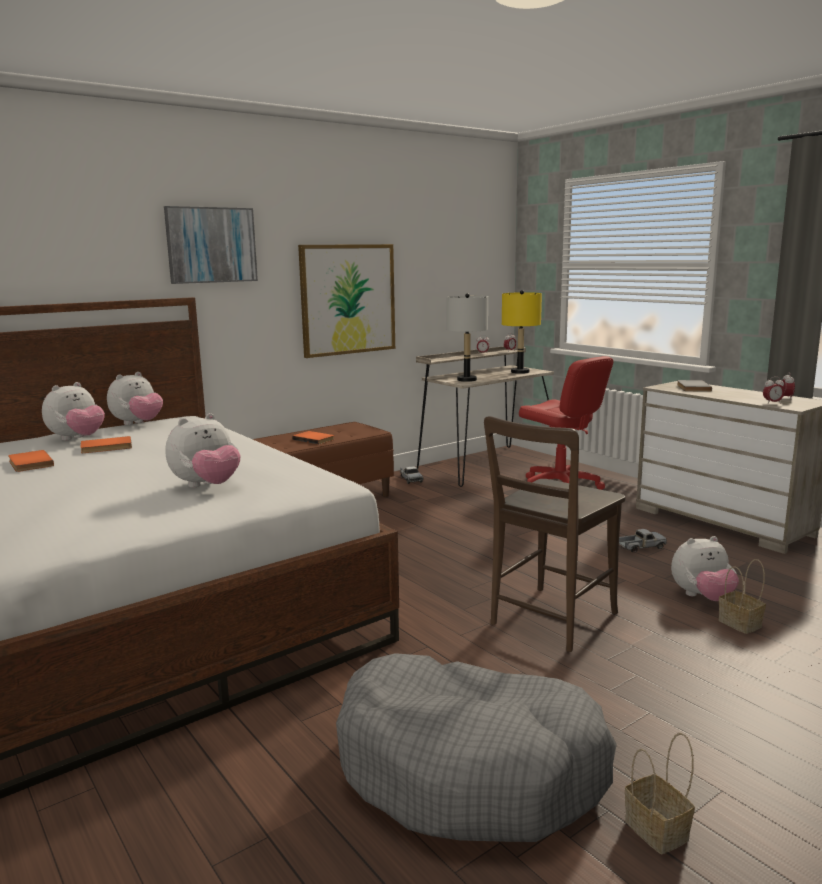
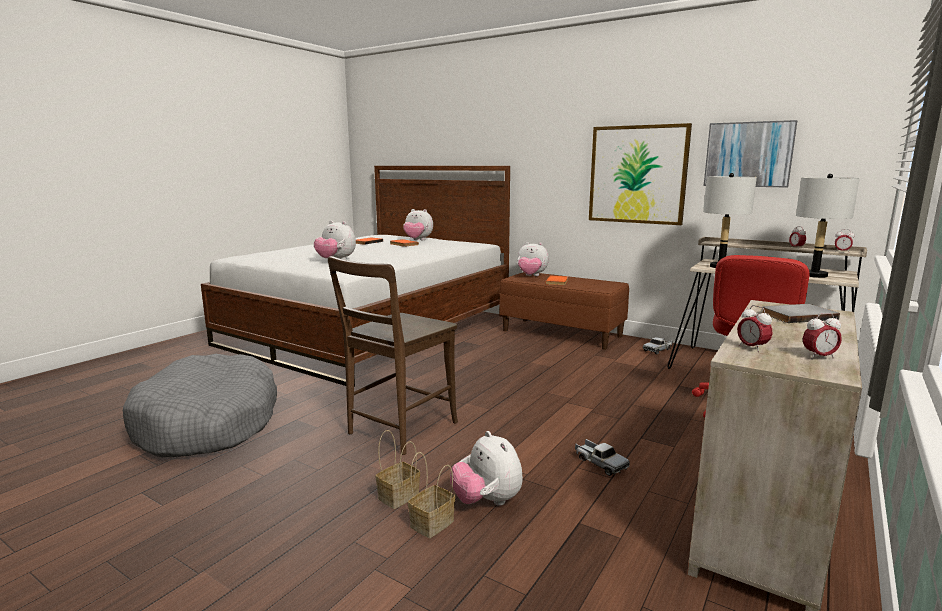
camera: 70 degrees right, 0 degrees up
plush toy [107,372,163,425] -> plush toy moved to [517,242,549,276]
picture [164,206,258,284] -> picture moved to [704,120,797,188]
brown chair [484,416,626,652] -> brown chair turned 75 degrees counterclockwise [328,256,458,455]
yellow table lamp [502,290,542,374] -> grey table lamp [796,174,860,278]
basket [625,733,695,854] -> basket moved to [376,430,420,509]

